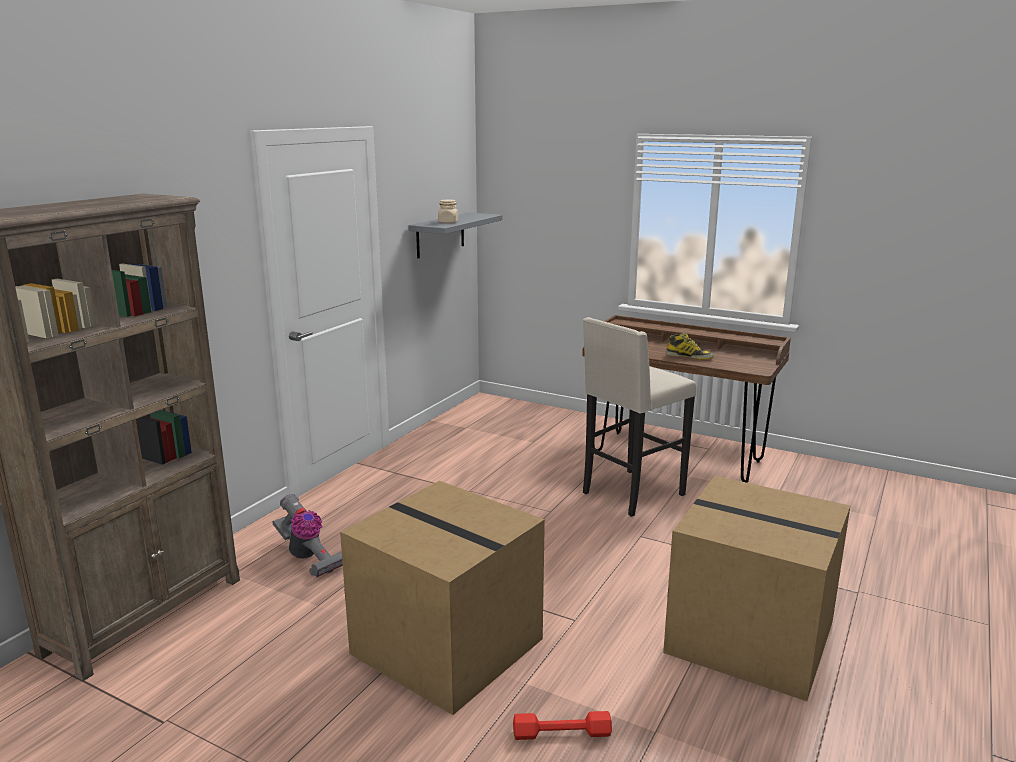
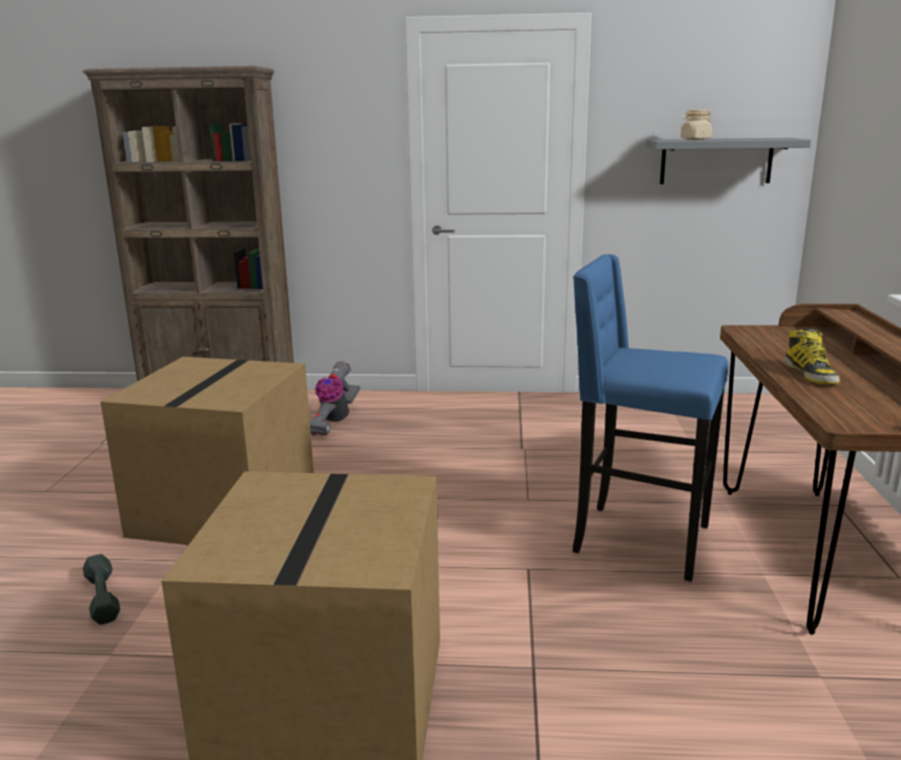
camera: 65 degrees right, 0 degrees up
red dumbbell [513,711,612,740] -> grey dumbbell [83,554,120,625]
beige stool [583,317,696,517] -> blue stool [573,254,728,581]

